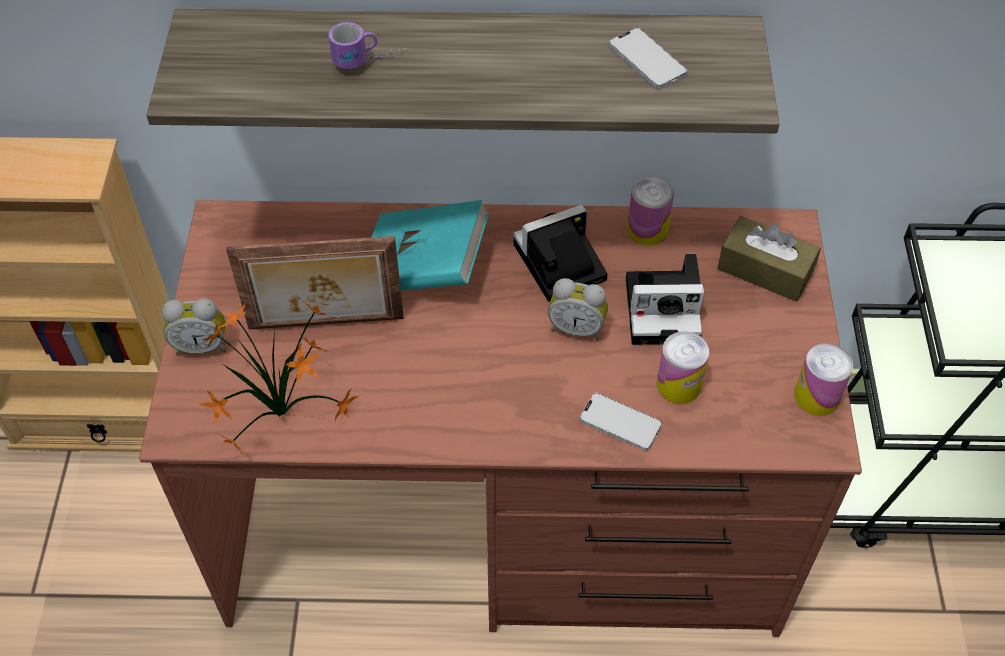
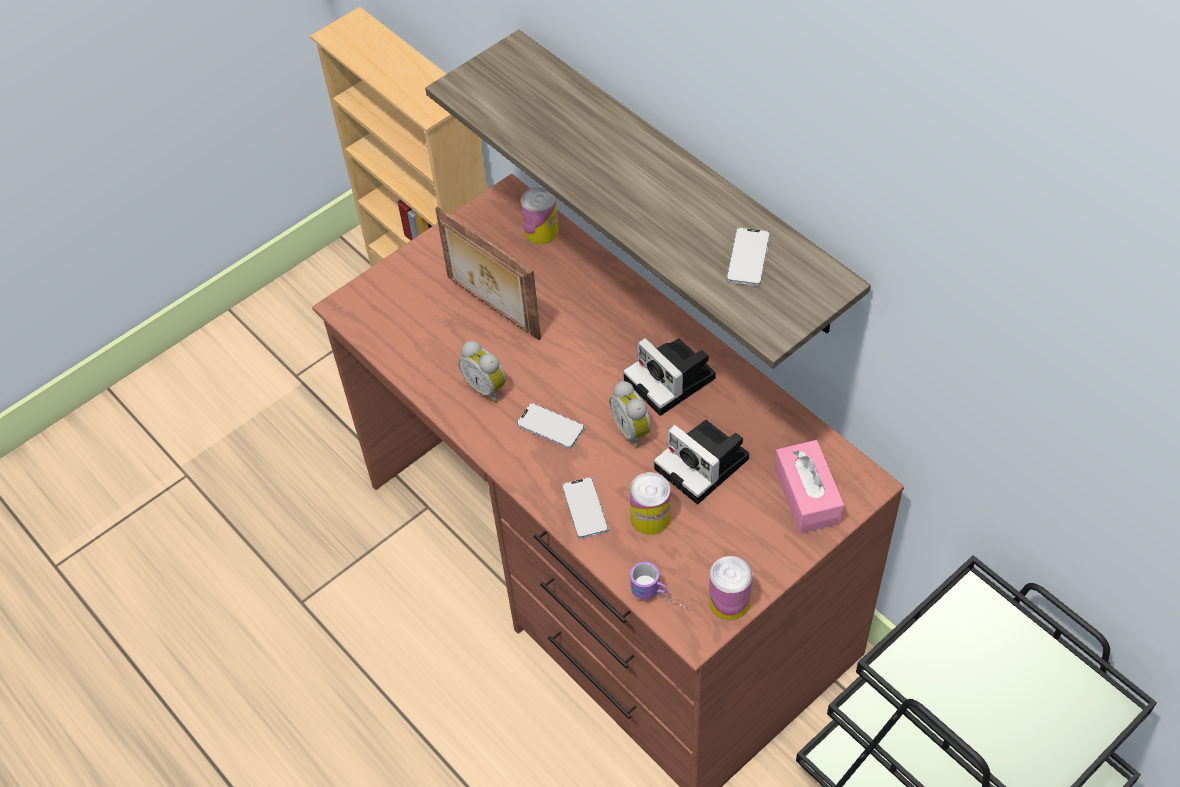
camera: 50 degrees right, 0 degrees up
alarm clock [162,298,226,355] -> alarm clock moved to [458,341,506,403]
potted plant [199,296,359,453] -> none
mug [328,22,407,69] -> mug moved to [630,561,690,611]
turquoise book [371,200,489,291] -> none
camera [513,205,608,302] -> camera turned 150 degrees counterclockwise [623,338,716,416]
can [627,177,674,245] -> can moved to [521,187,559,244]
brown tissue box [717,216,821,302] -> pink tissue box [774,440,844,533]
none -> phone [517,403,585,449]

